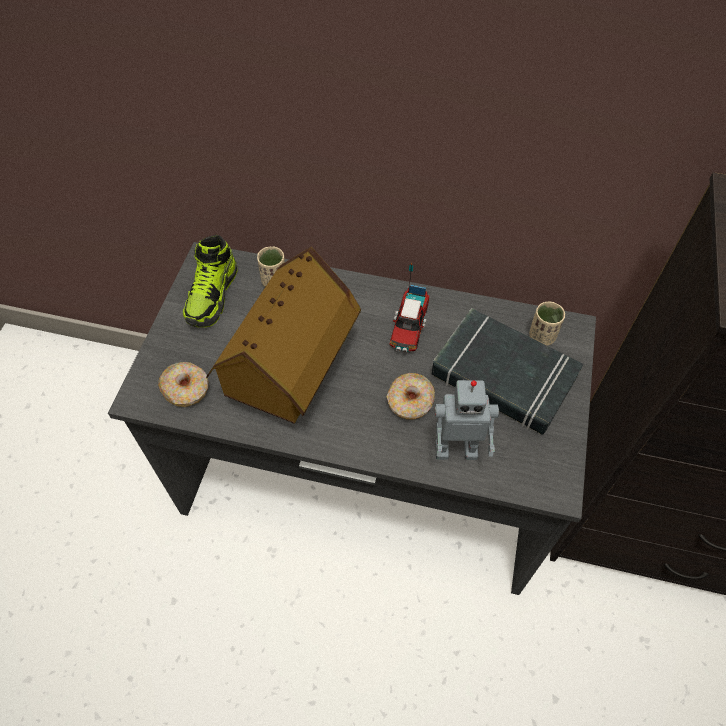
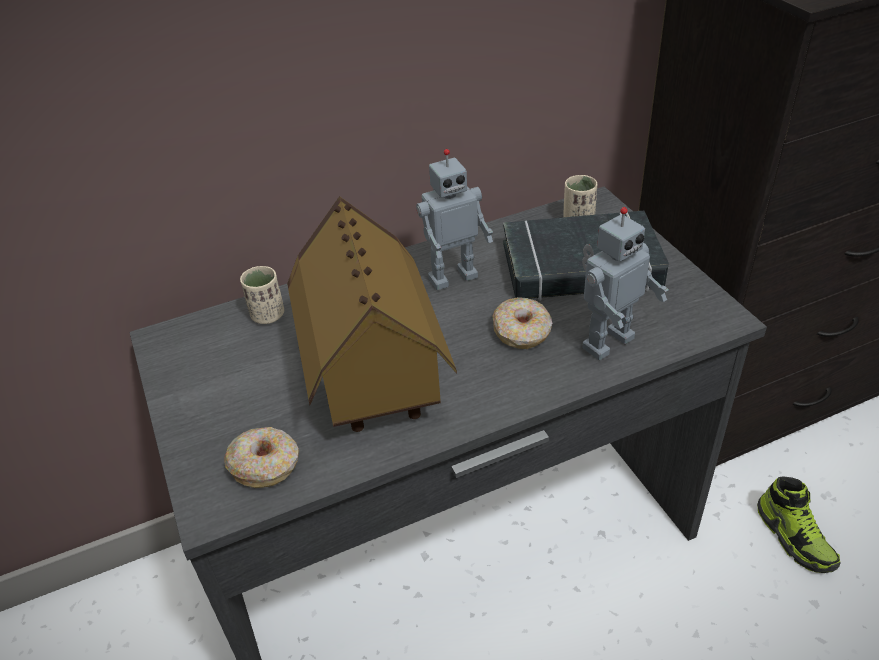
camera: 35 degrees left, 15 degrees down
shoe [183,235,238,327] -> shoe moved to [757,476,840,573]
toy truck [389,263,429,353] -> toy robot [416,149,493,290]

